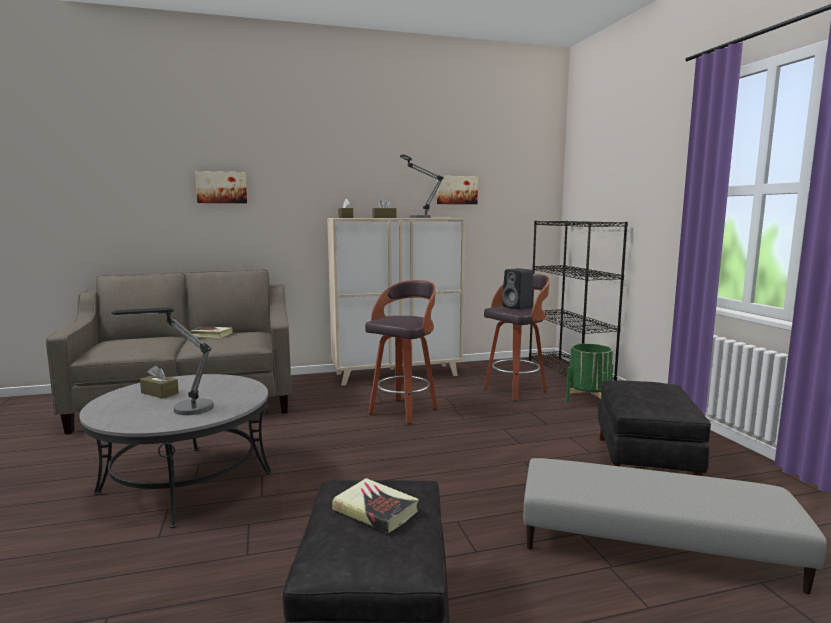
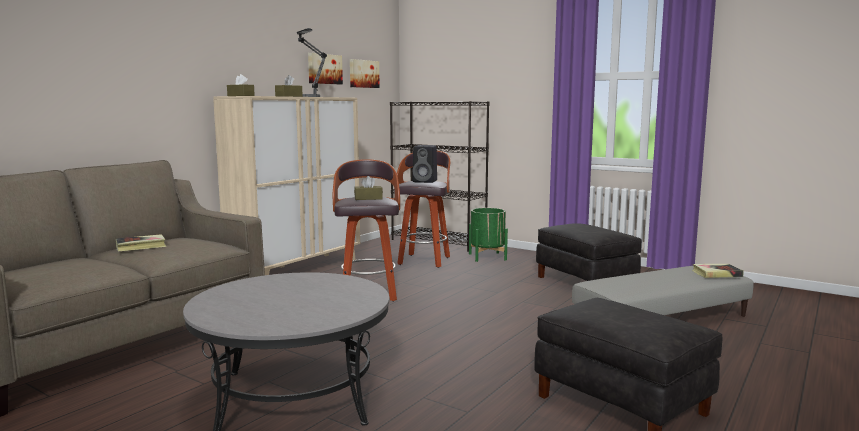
camera: 40 degrees left, 0 degrees up
table lamp [111,307,214,415] -> none
brown tissue box [140,365,179,399] -> brown tissue box moved to [354,176,383,200]
picture [195,171,247,203] -> picture moved to [350,59,380,88]
book [332,478,419,533] -> book moved to [692,264,744,278]

